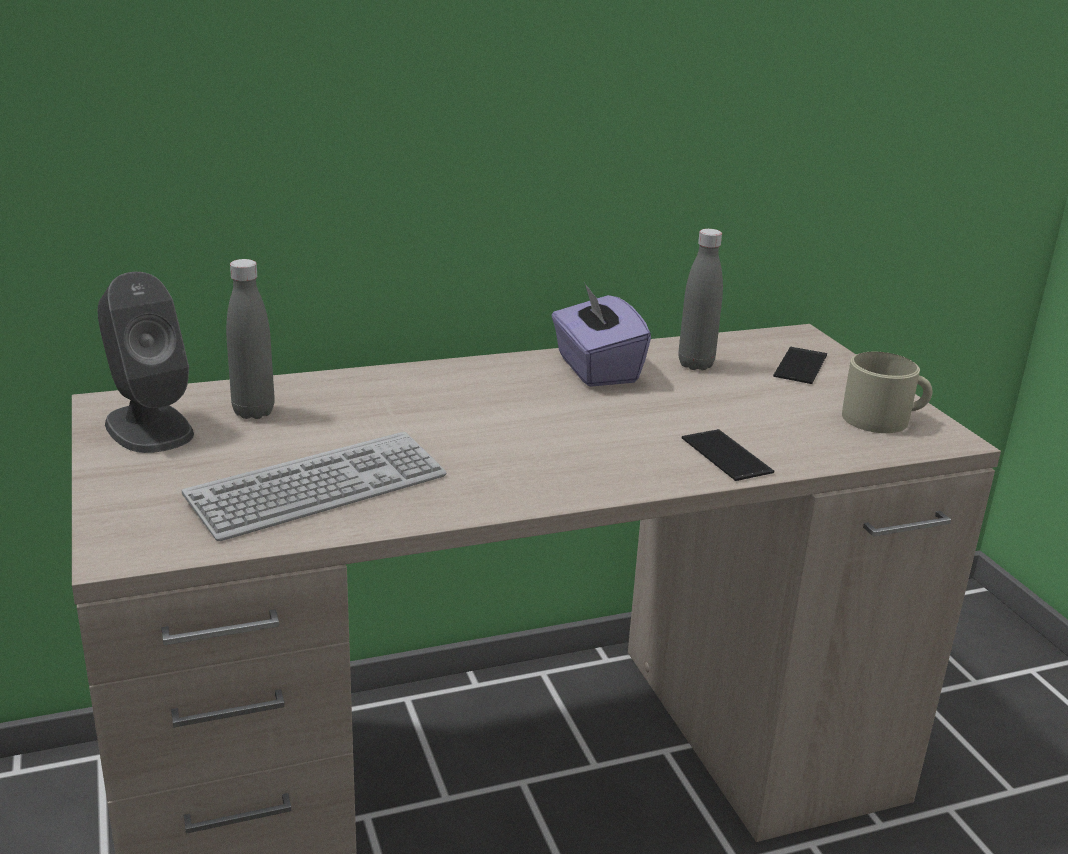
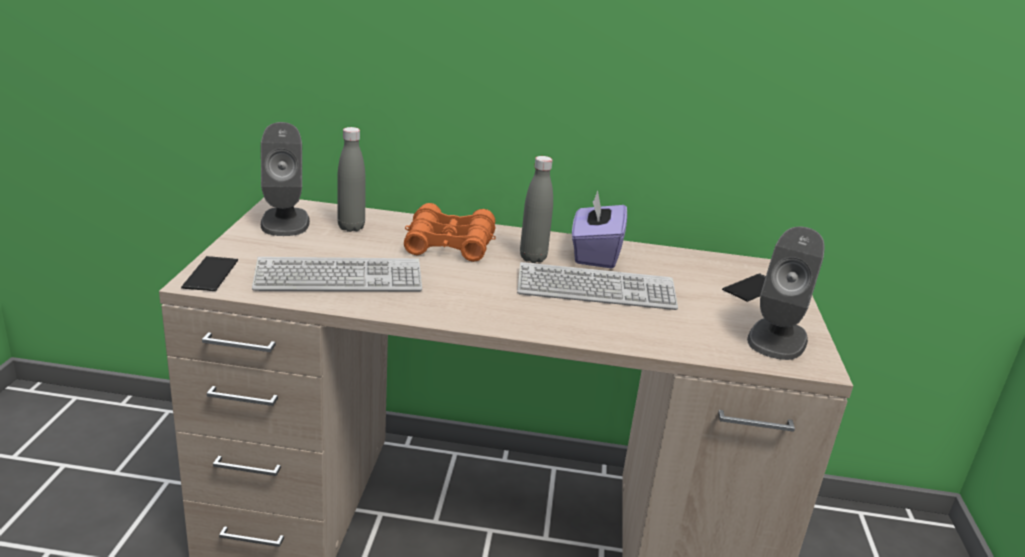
camera: 25 degrees right, 0 degrees up
grey bottle [678,229,723,370] -> grey bottle moved to [520,156,553,263]
phone [682,429,774,481] -> phone moved to [181,256,238,291]
beige mug [842,352,933,433] -> grey speaker [747,226,825,360]
none -> orange binoculars [404,203,496,262]
none -> keyboard [517,262,678,310]

